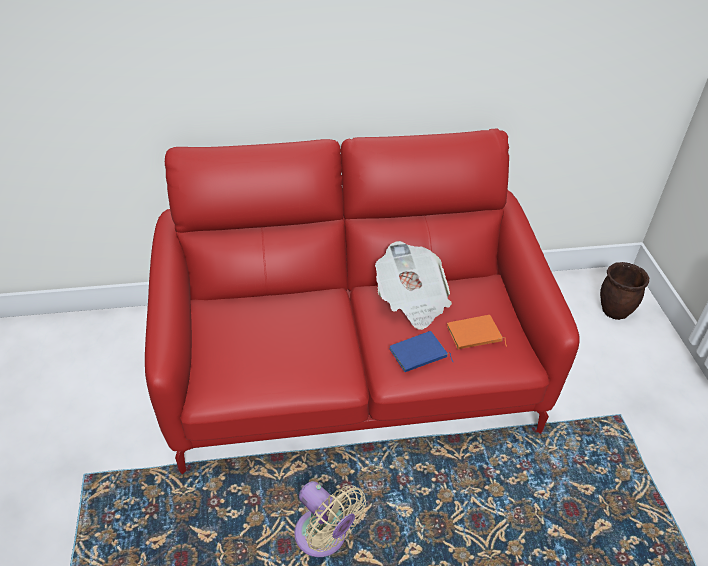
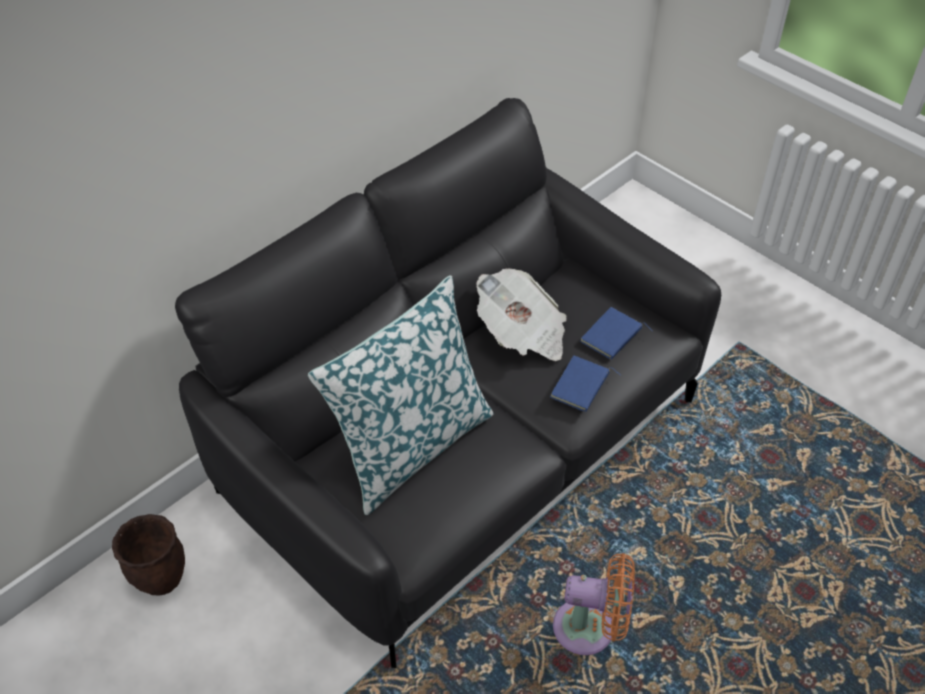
camera: 35 degrees left, 5 degrees up
red sofa [145,129,580,475] -> black sofa [175,98,721,668]
beige fan [294,481,366,557] -> orange fan [553,553,635,655]
orange book [447,315,507,349] -> blue book [580,307,652,360]
brown planter [600,262,649,320] -> brown planter moved to [112,514,185,595]
none -> pillow [308,275,494,515]

